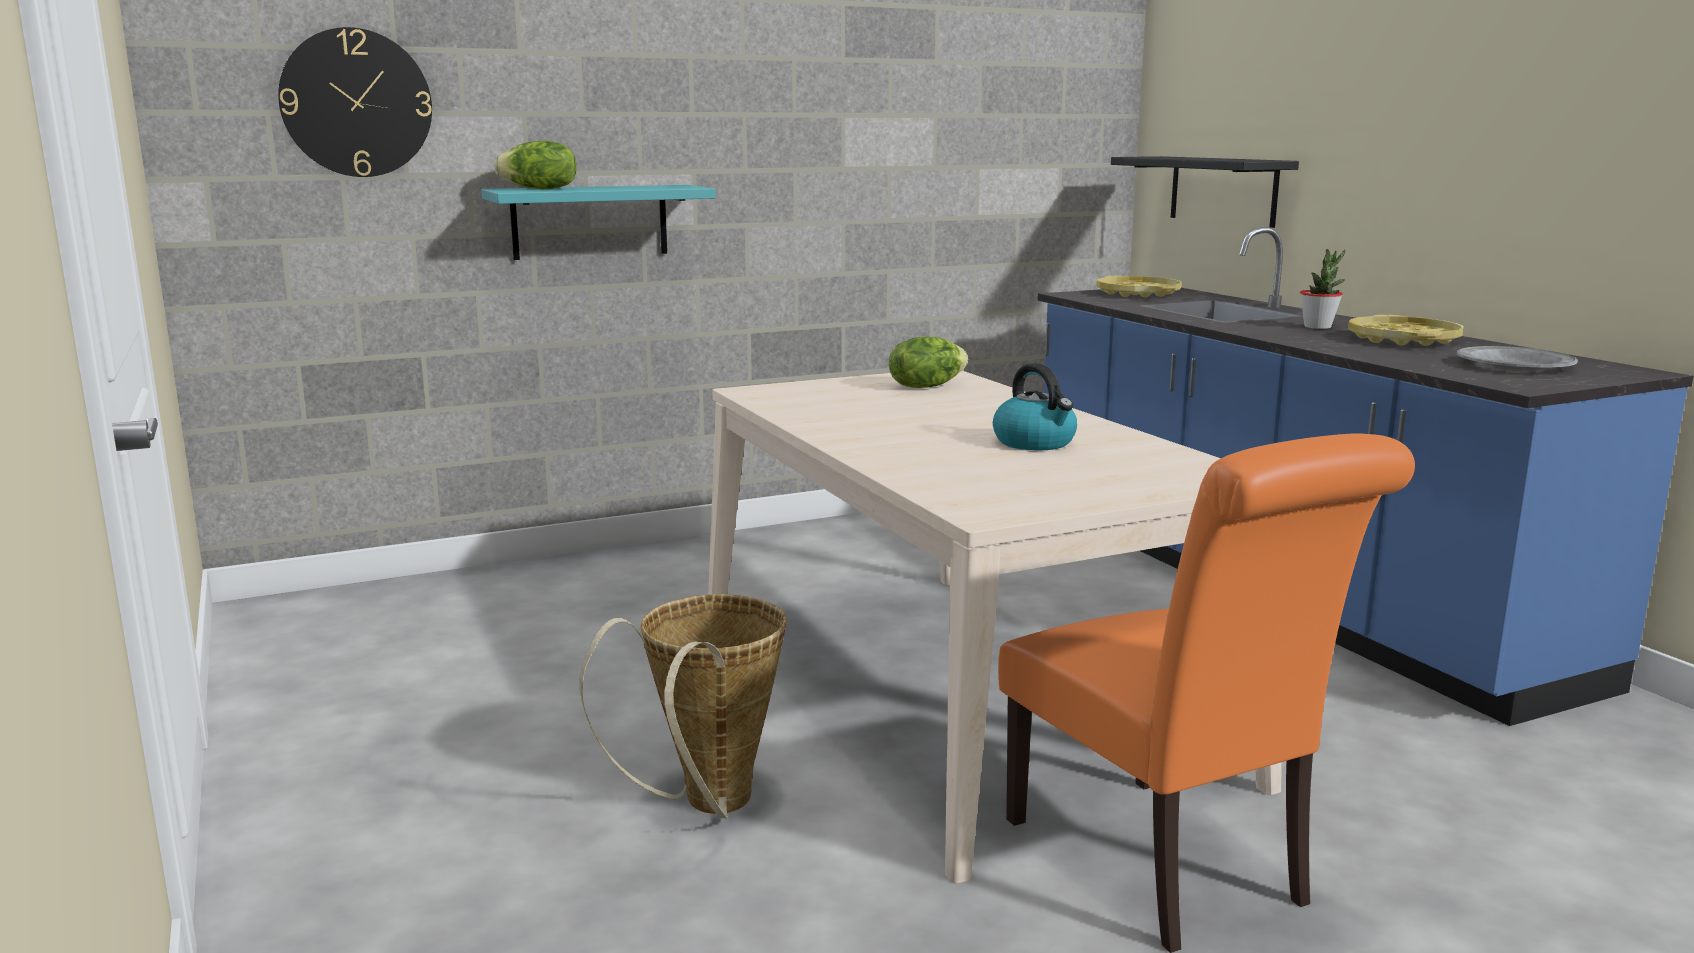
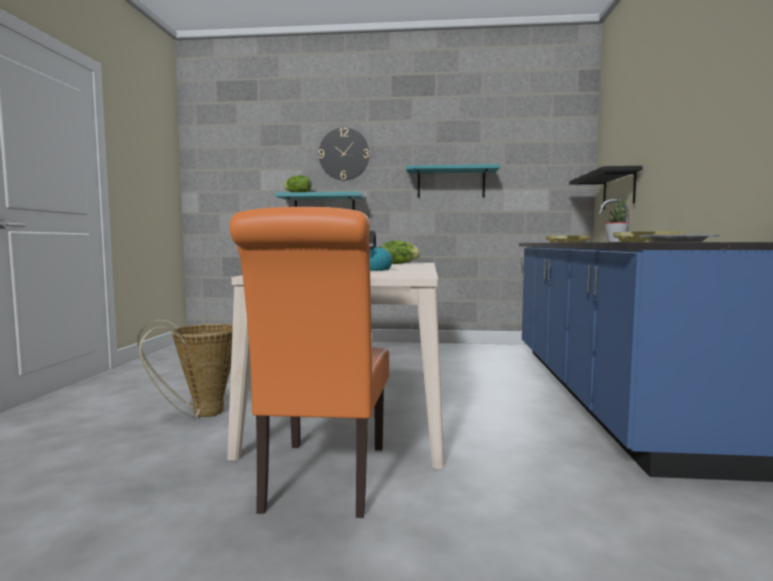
camera: 30 degrees right, 10 degrees down
wall clock [278,27,432,177] -> wall clock moved to [319,128,370,180]
none -> turquoise shelf [406,164,500,198]

